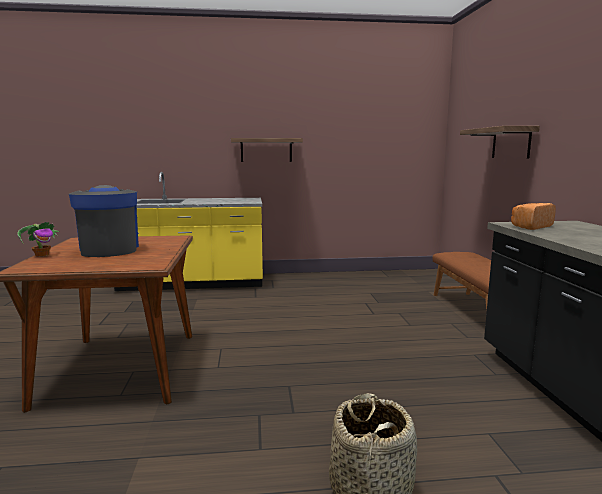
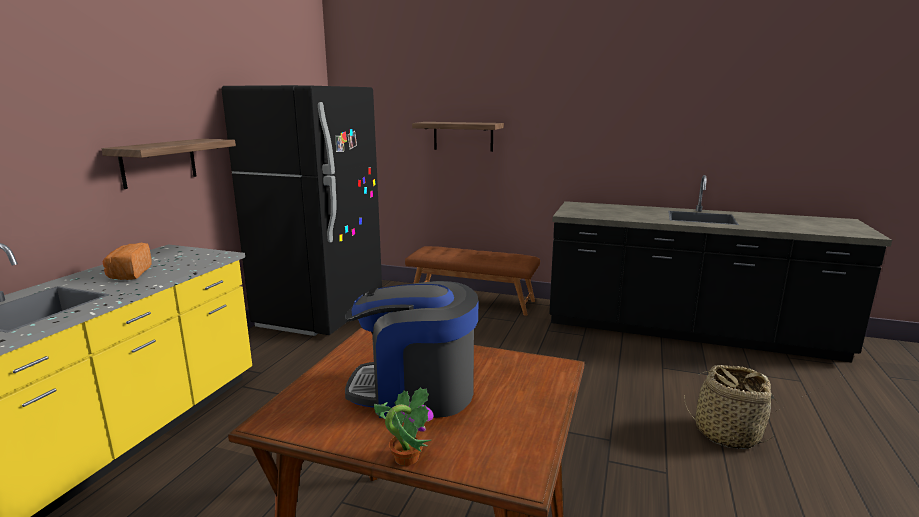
camera: 65 degrees left, 5 degrees up
bread [511,203,556,230] -> bread moved to [103,243,152,280]
none -> black fridge [221,85,382,336]

